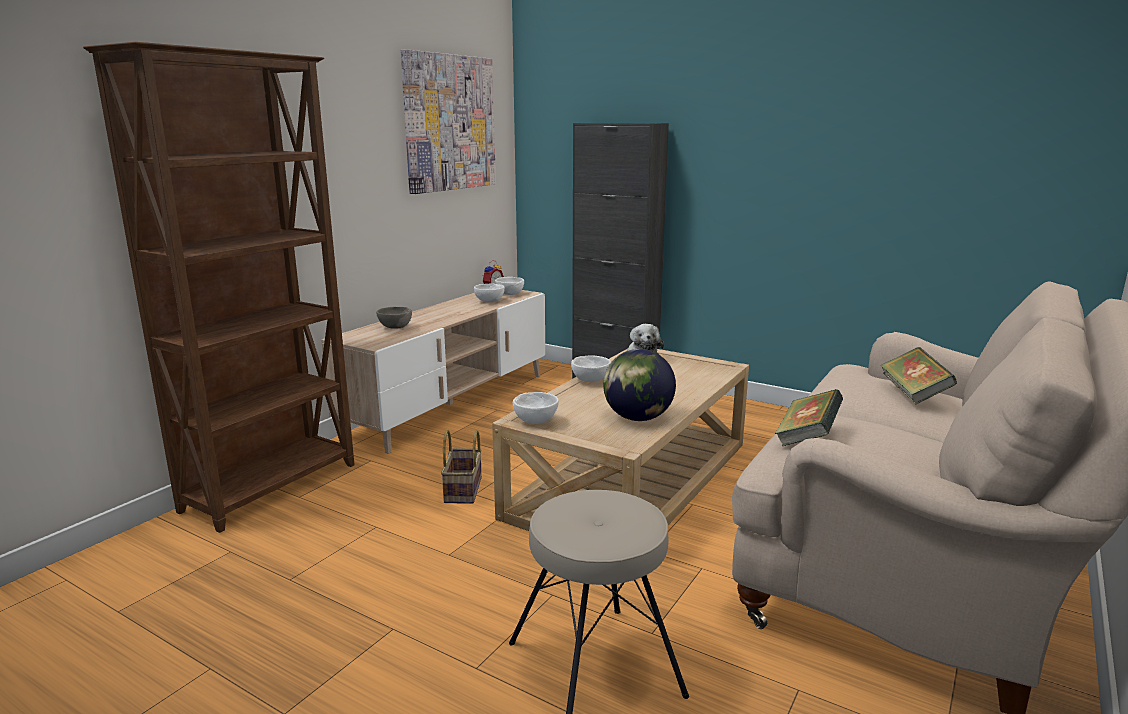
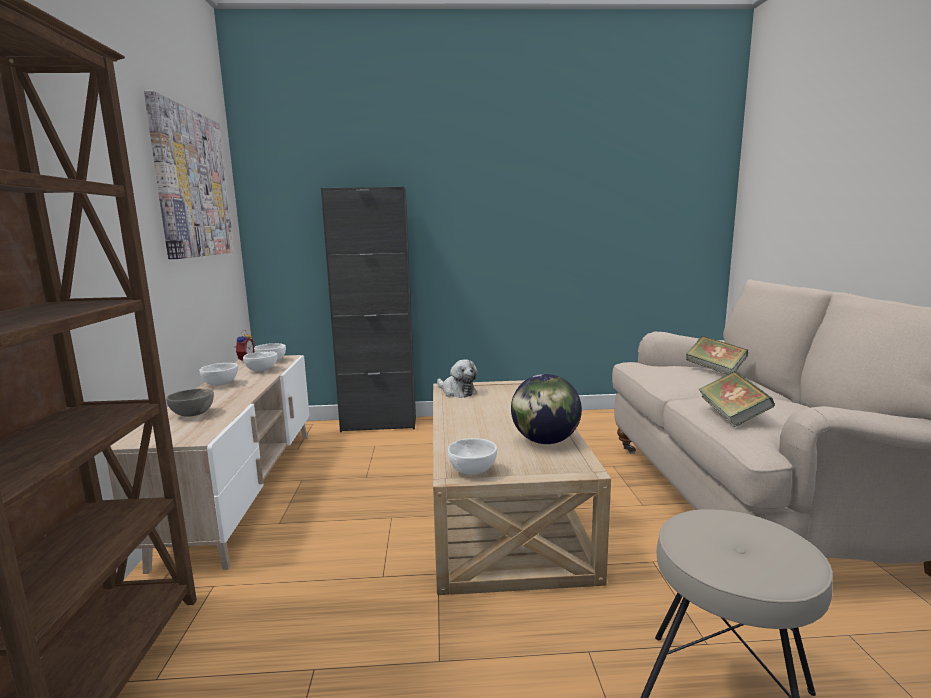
camera: 35 degrees left, 5 degrees down
basket [441,430,482,504] -> none
white bowl [571,355,611,382] -> white bowl moved to [199,363,238,386]

